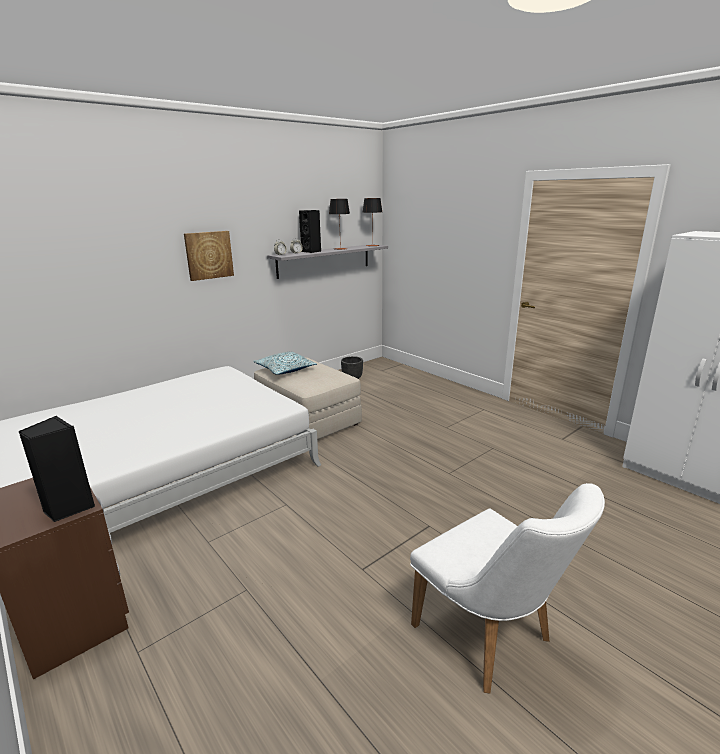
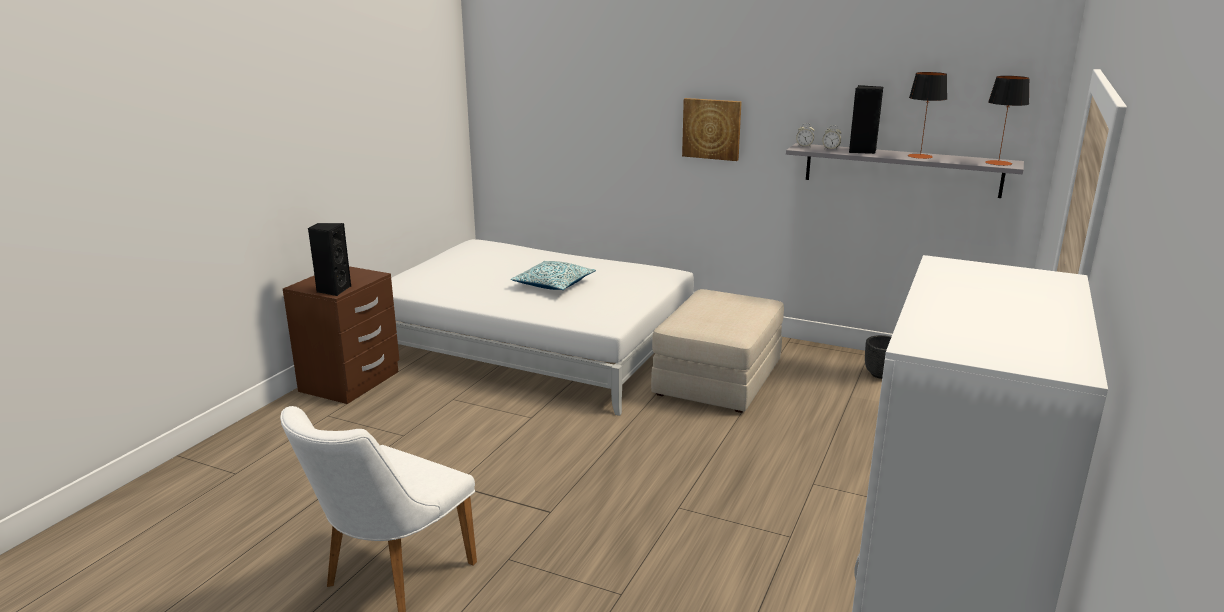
camera: 65 degrees right, 0 degrees up
pillow [254,352,317,375] -> pillow moved to [511,261,596,290]

